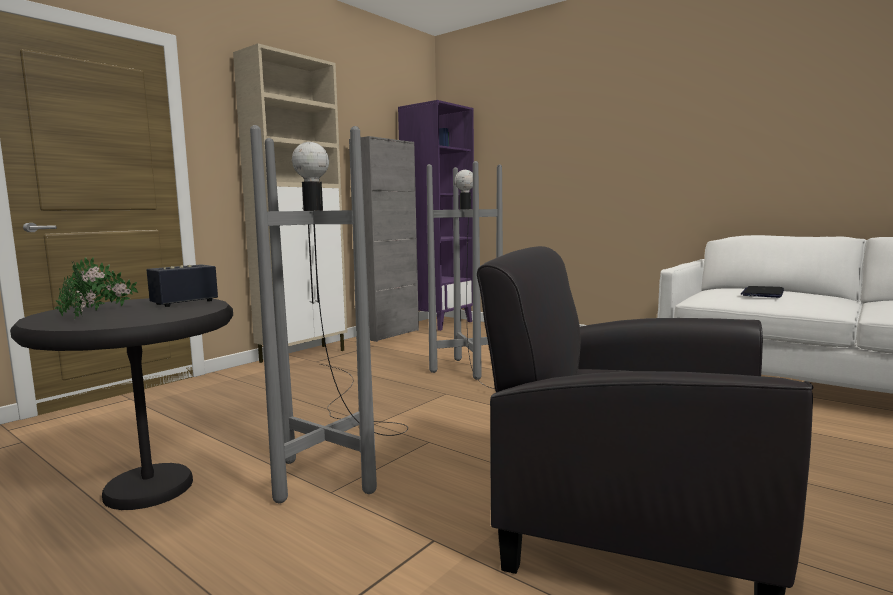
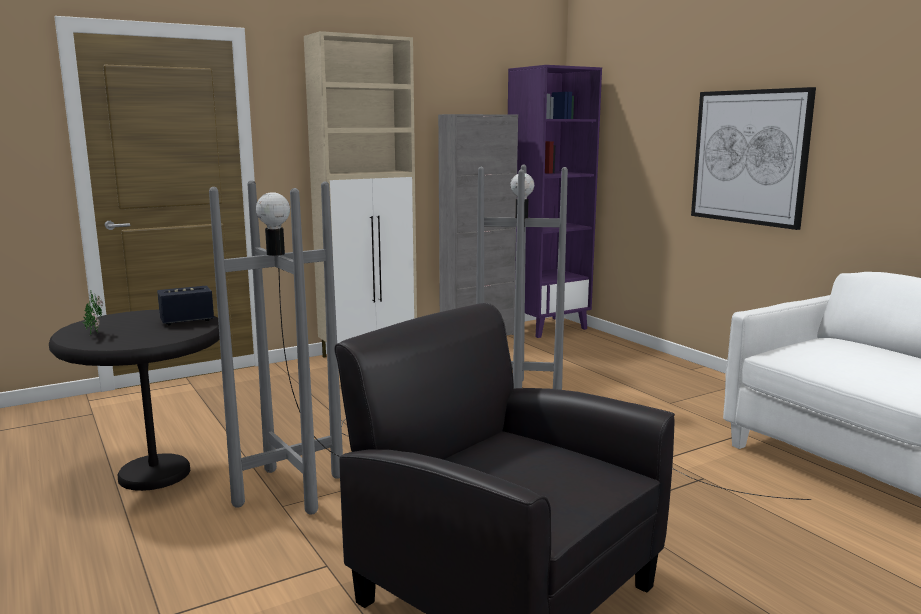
camera: 20 degrees right, 5 degrees up
potted plant [69,257,138,310] -> none
laptop [741,286,784,298] -> none
none -> picture [691,87,816,230]

